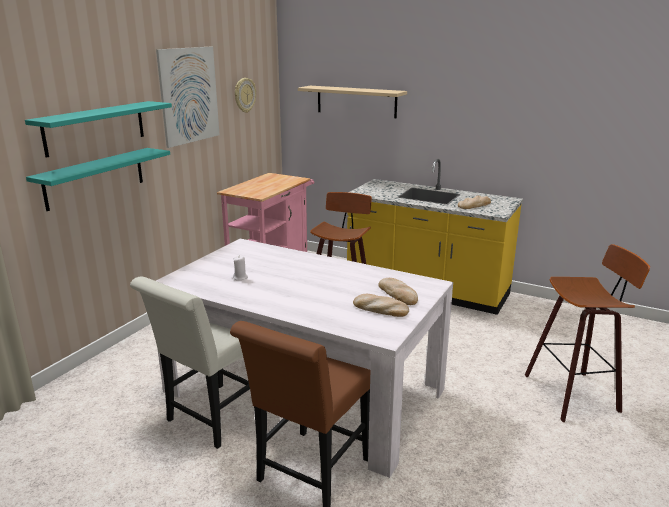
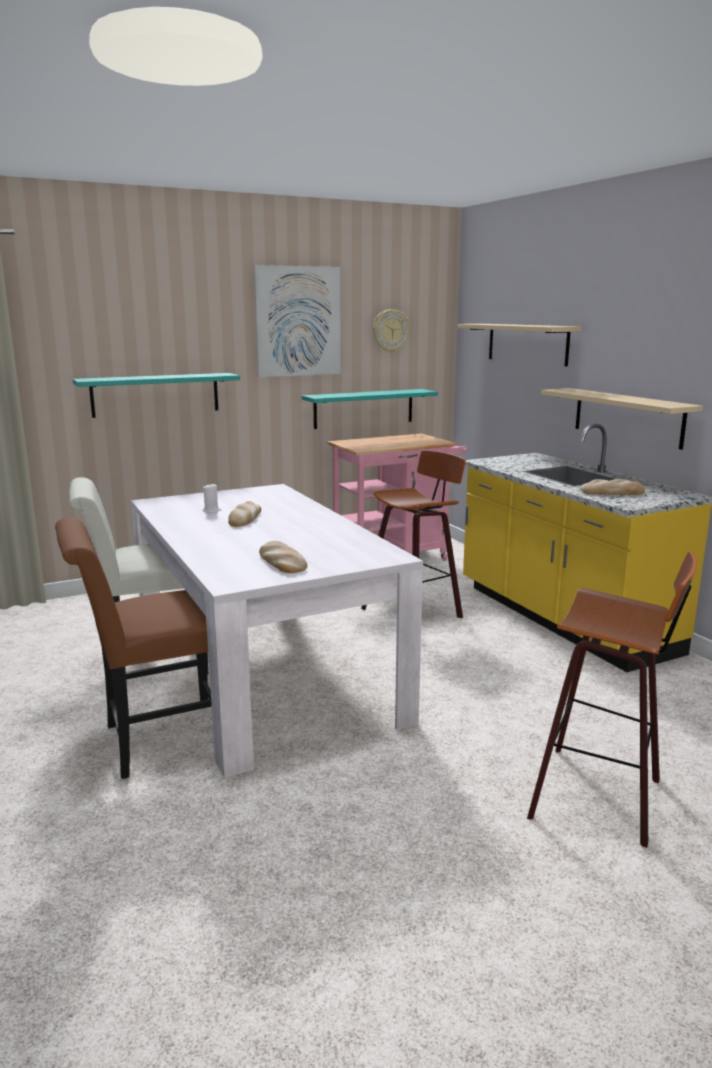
camera: 35 degrees right, 5 degrees down
turquoise shelf [25,101,172,158] -> turquoise shelf moved to [302,389,438,429]
bread [379,278,418,305] -> bread moved to [228,501,261,527]
none -> beige shelf [541,388,703,450]

